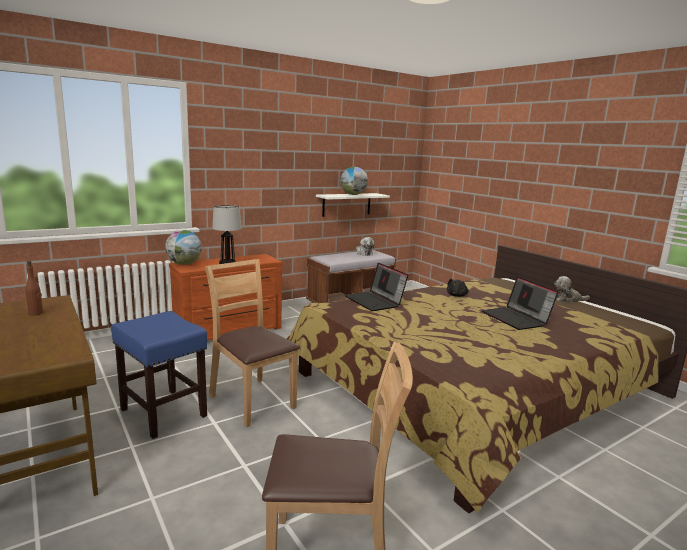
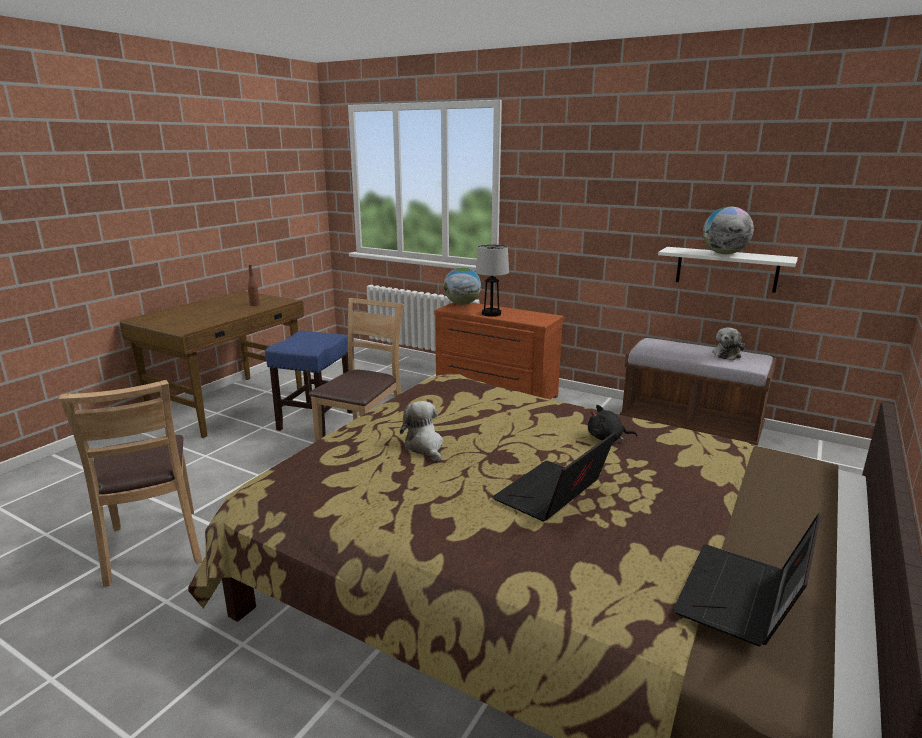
camera: 65 degrees right, 5 degrees up
laptop [345,263,408,311] -> laptop moved to [673,513,821,646]
plush toy [554,276,590,303] -> plush toy moved to [400,401,443,461]

